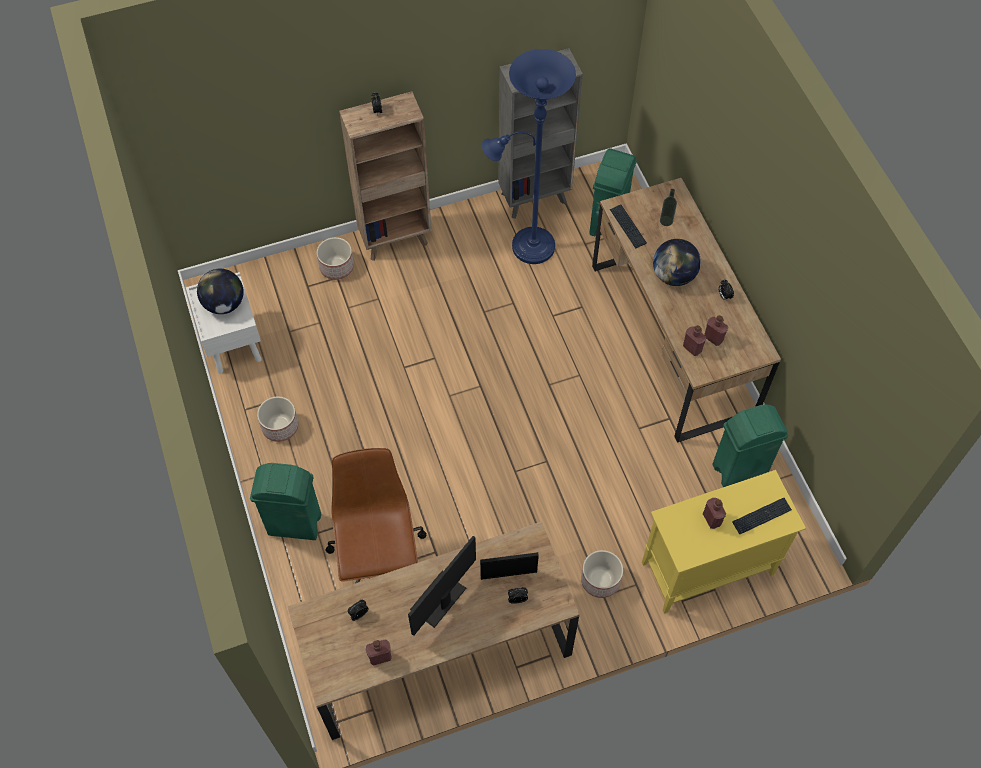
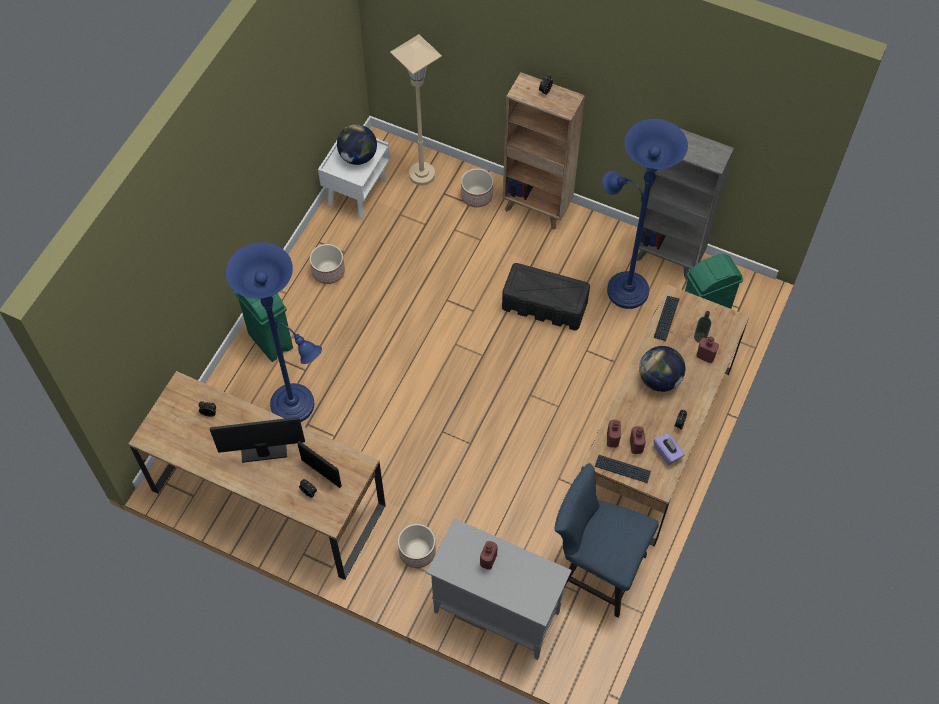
camera: 45 degrees right, 0 degrees up
brown office chair [325,448,427,583] -> blue floor lamp [226,242,322,422]
red bottle [366,639,392,666] -> red bottle moved to [696,336,719,363]
yellow cabinet [642,470,806,614] -> grey cabinet [426,518,572,660]
green trash can [712,404,788,487] -> blue chair [555,463,659,618]
keyboard [732,498,792,534] -> keyboard moved to [595,455,651,483]
none -> beige floor lamp [390,34,442,185]
none -> black storage box [502,263,590,330]
none -> purple tissue box [654,433,685,465]

